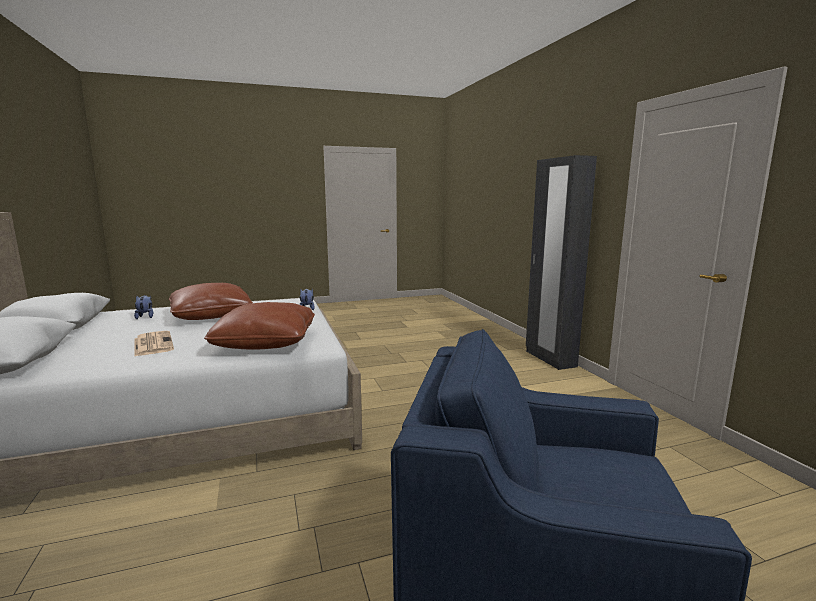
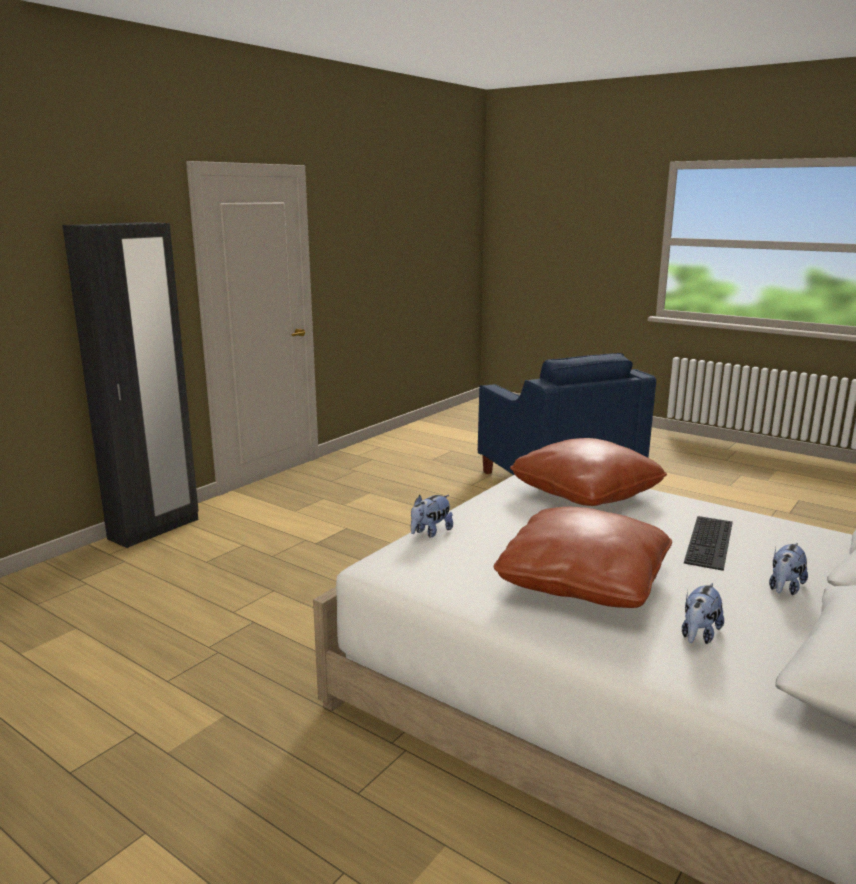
camera: 125 degrees left, 5 degrees up
newspaper [134,331,174,357] -> keyboard [684,516,733,571]
none -> plush toy [769,543,808,595]

